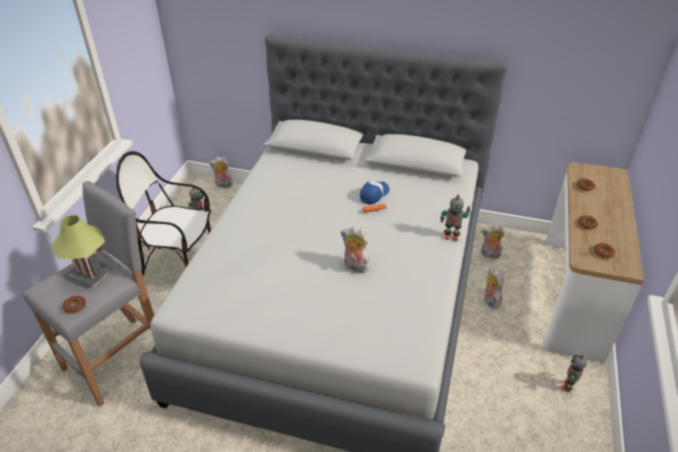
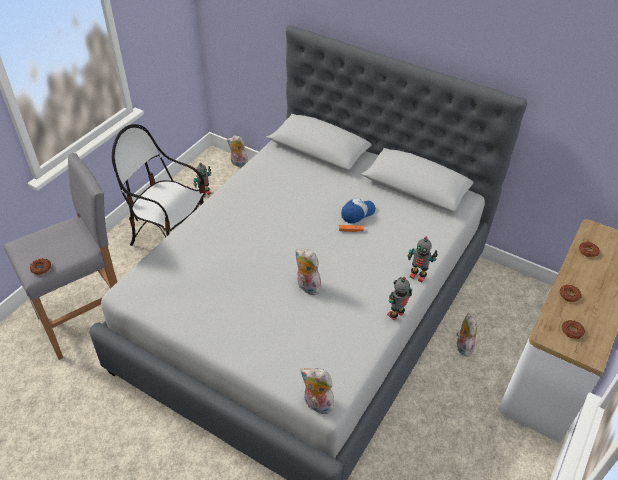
camera: 15 degrees right, 5 degrees up
table lamp [52,215,113,287] -> none
plush toy [481,225,505,259] -> plush toy moved to [300,368,334,414]
toy robot [561,354,587,392] -> toy robot moved to [387,277,412,321]

